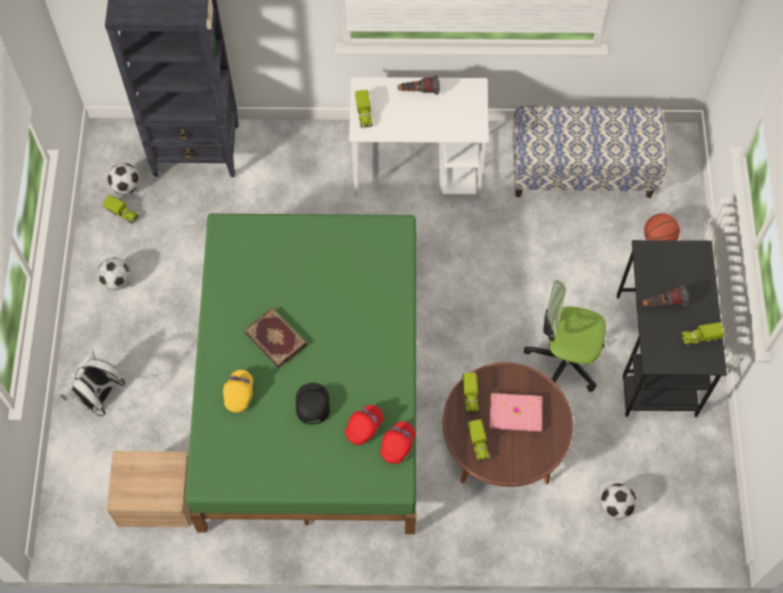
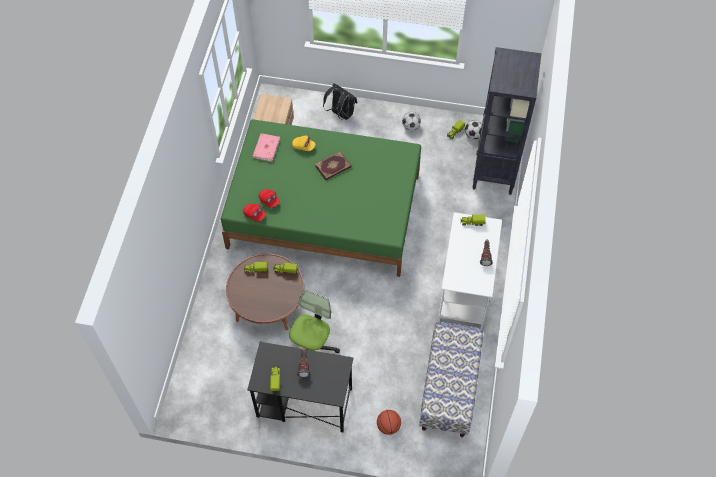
camera: 100 degrees right, 5 degrees down
white backpack [59,349,125,416] -> black backpack [323,83,357,120]
black cap [296,383,330,424] -> none
pink book [490,393,542,432] -> pink book moved to [252,133,280,162]
football [600,483,637,519] -> none

